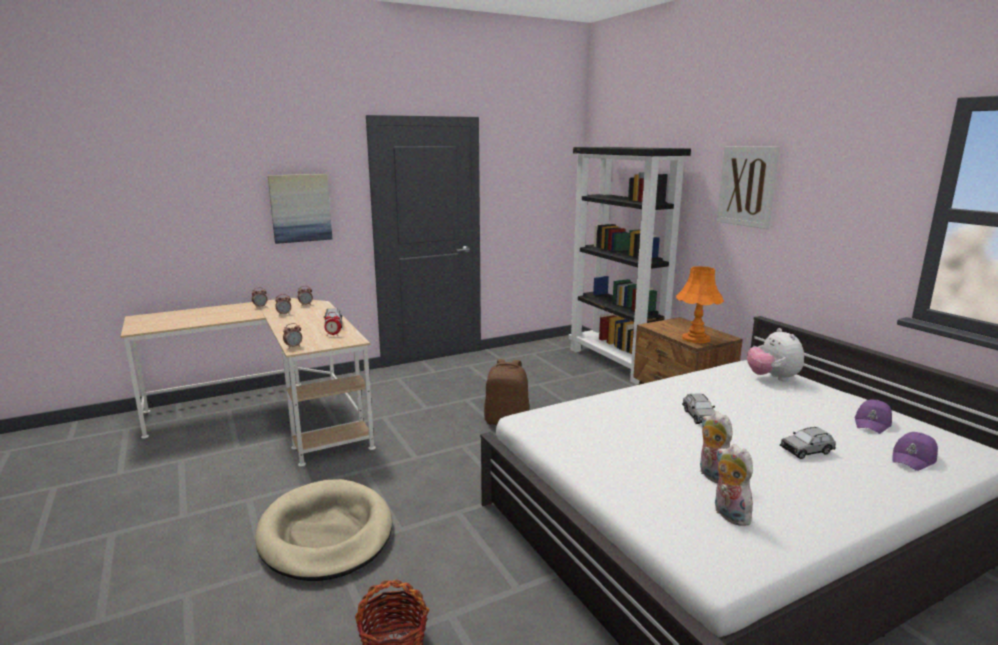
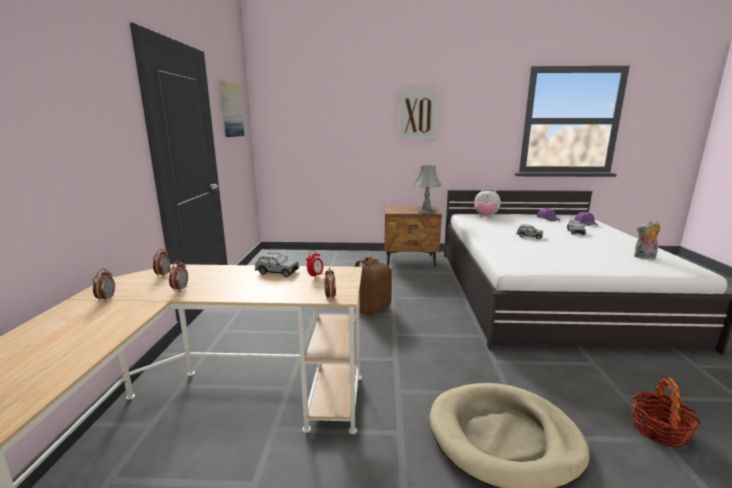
camera: 60 degrees left, 0 degrees up
picture [268,174,333,244] -> picture moved to [220,81,244,137]
black bookcase [569,147,691,385] -> none
orange table lamp [676,266,724,343] -> grey table lamp [413,165,442,213]
plush toy [700,411,732,484] -> none

